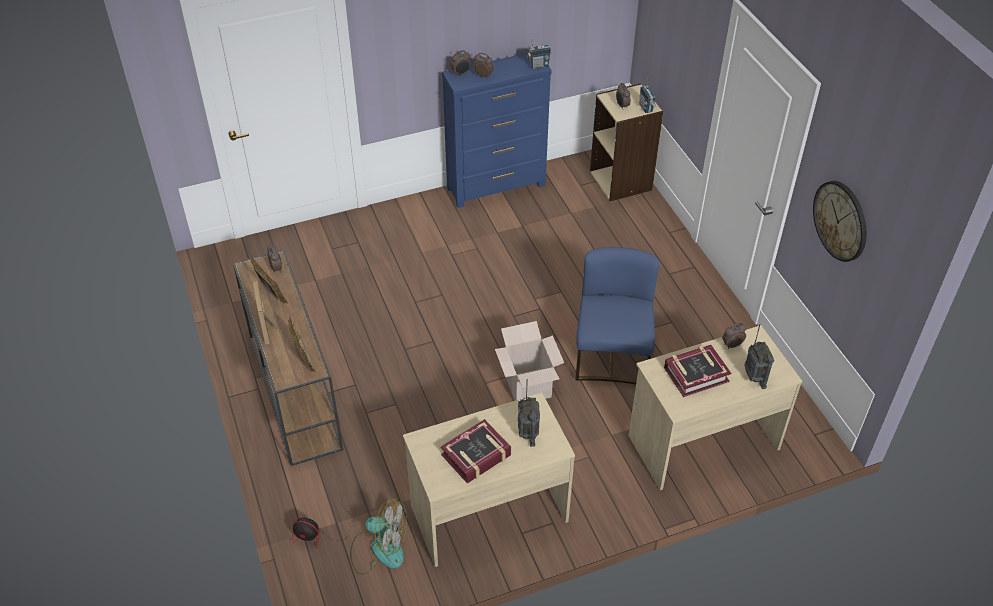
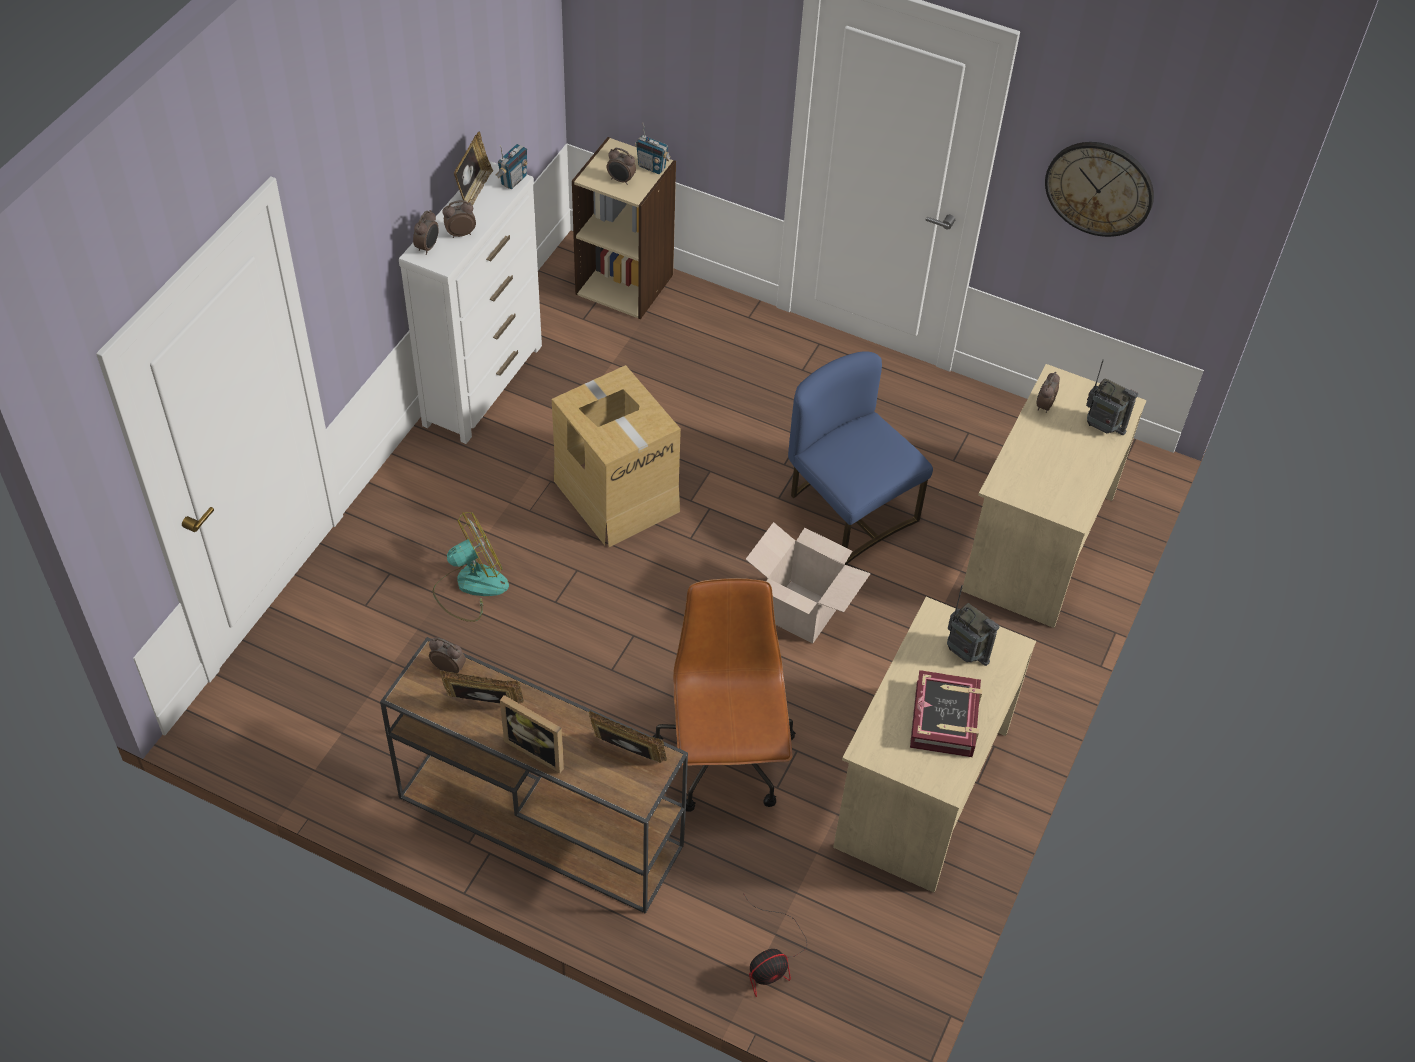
camera: 45 degrees left, 5 degrees up
fan [350,498,407,575] -> fan moved to [433,512,509,622]
blue dresser [442,53,552,208] -> white dresser [399,161,542,444]
book [664,345,731,397] -> none
none -> picture frame [454,131,494,206]
none -> cardboard box [552,365,681,547]
none -> brown office chair [652,578,796,812]

